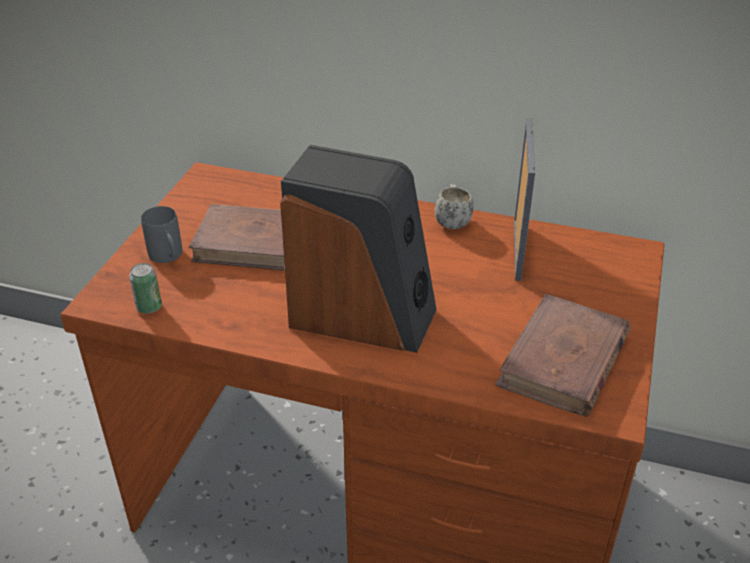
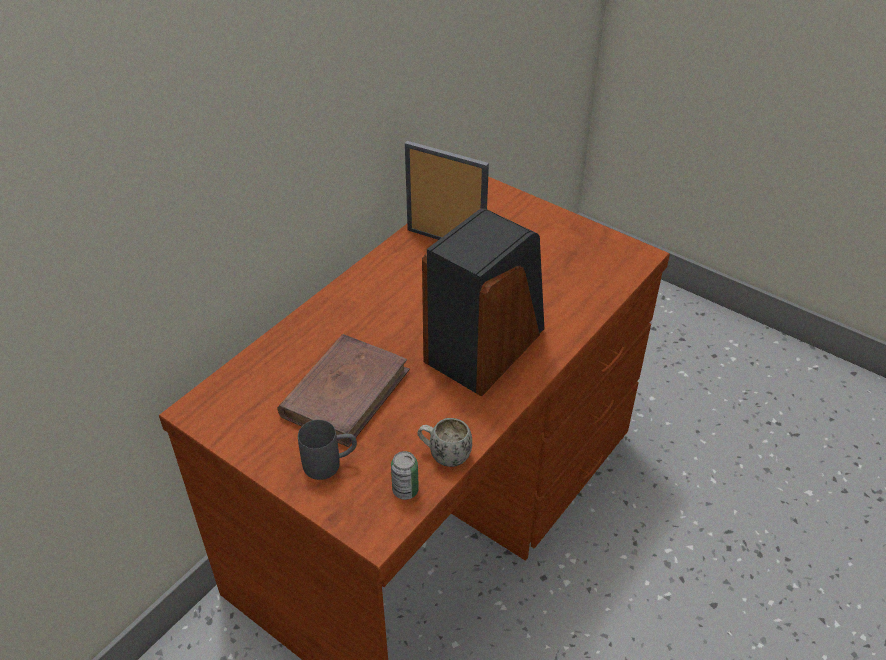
camera: 70 degrees left, 5 degrees up
white mug [435,184,473,229] -> white mug moved to [418,418,472,467]
brown book [495,294,630,417] -> none

